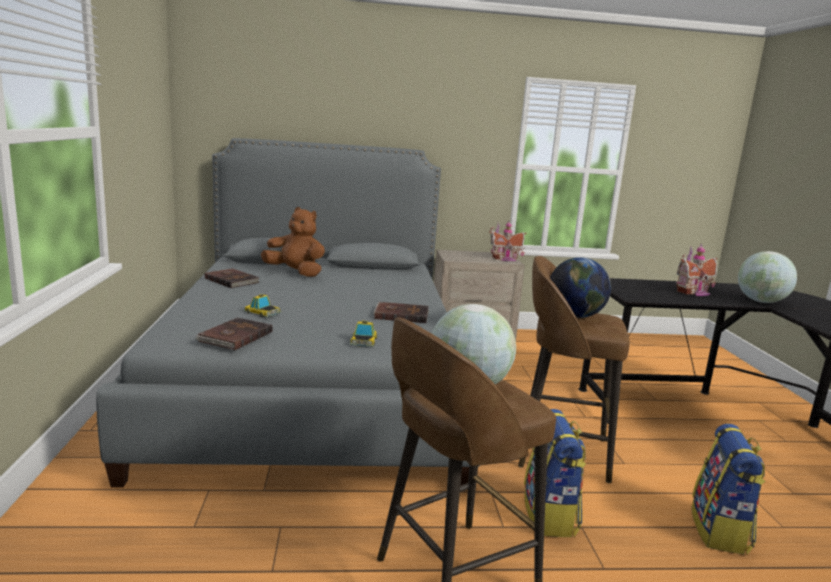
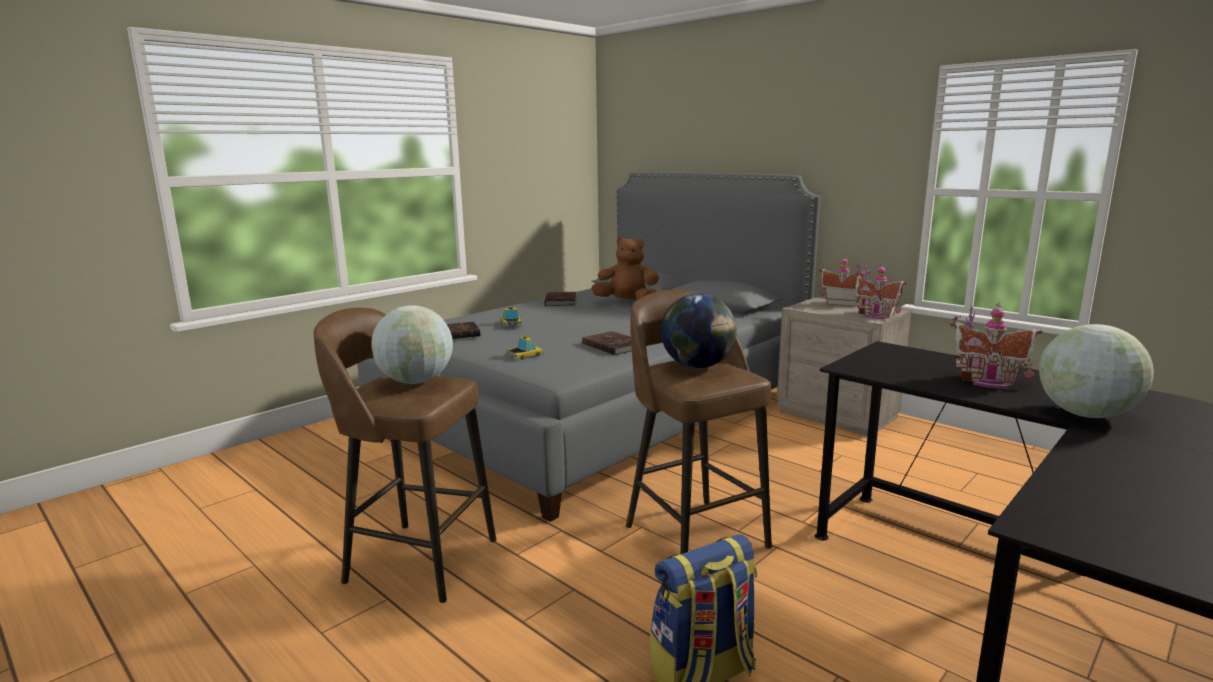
camera: 50 degrees right, 0 degrees up
brown plush toy [261,207,325,277] -> brown plush toy turned 60 degrees counterclockwise [591,237,659,300]
backpack [524,409,586,537] -> none
none -> toy house [819,259,870,307]

